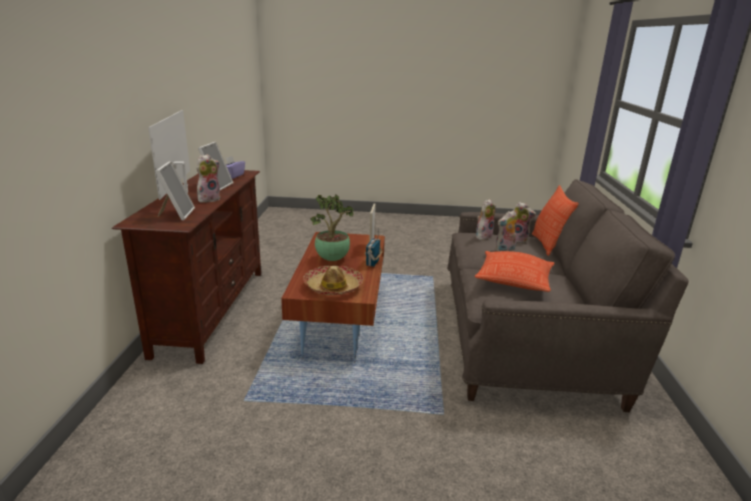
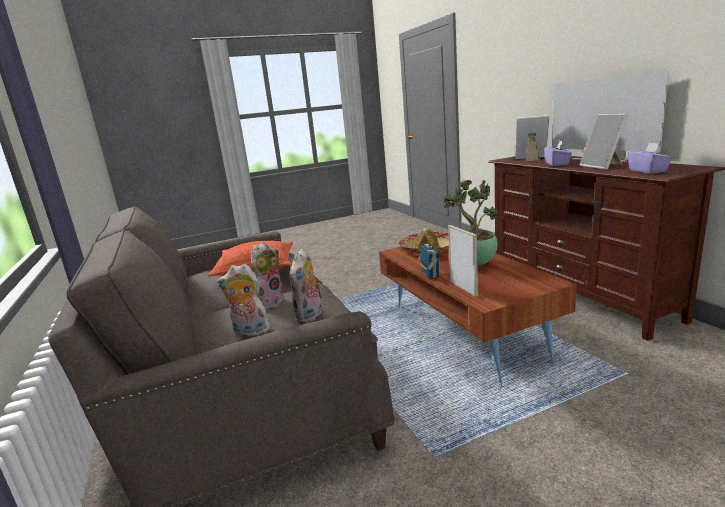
camera: 155 degrees right, 5 degrees down
picture frame [155,161,195,221] -> picture frame turned 135 degrees clockwise [515,115,549,161]
plush toy [196,154,220,203] -> purple tissue box [544,141,572,166]
orange pillow [532,185,579,256] -> none

